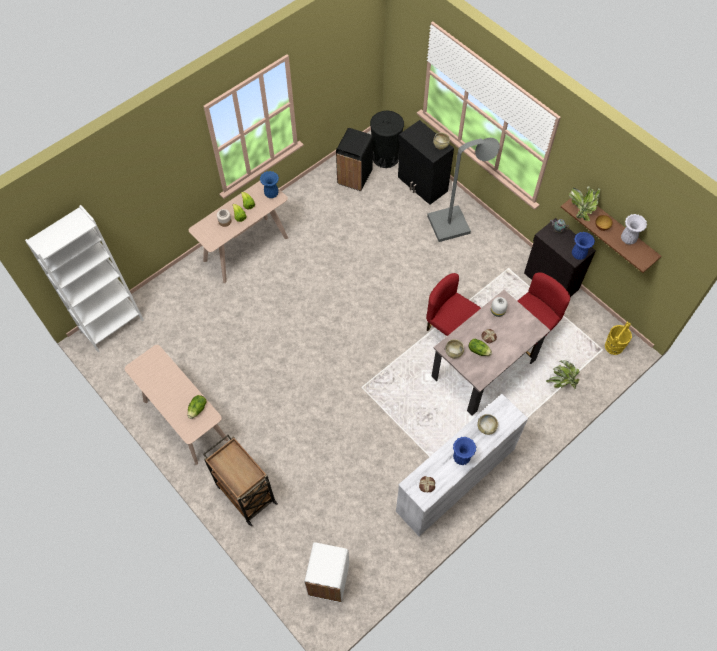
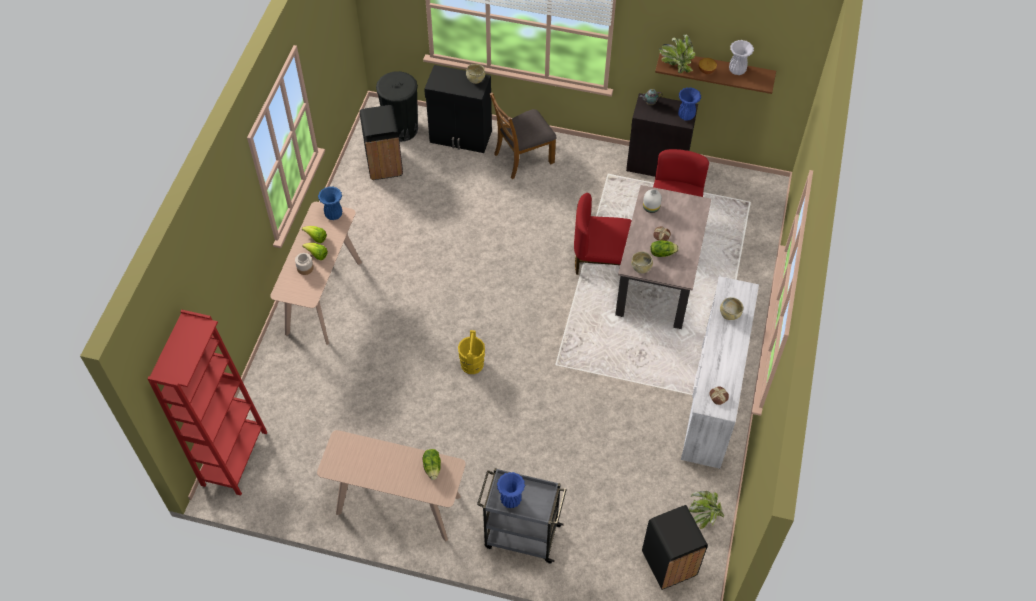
camera: 35 degrees left, 5 degrees down
white bookcase [25,205,144,352] -> red bookcase [148,310,267,496]
brown cart [203,435,278,526] -> grey cart [477,468,567,563]
white trash can [304,542,349,602] -> black trash can [642,505,708,590]
grey floor lamp [427,138,500,242] -> brown chair [490,92,557,179]
blue vase [453,437,477,465] -> blue vase moved to [497,472,525,508]
potted plant [546,360,580,389] -> potted plant moved to [689,491,724,529]
yellow bucket [605,322,632,355] -> yellow bucket moved to [458,330,485,374]

